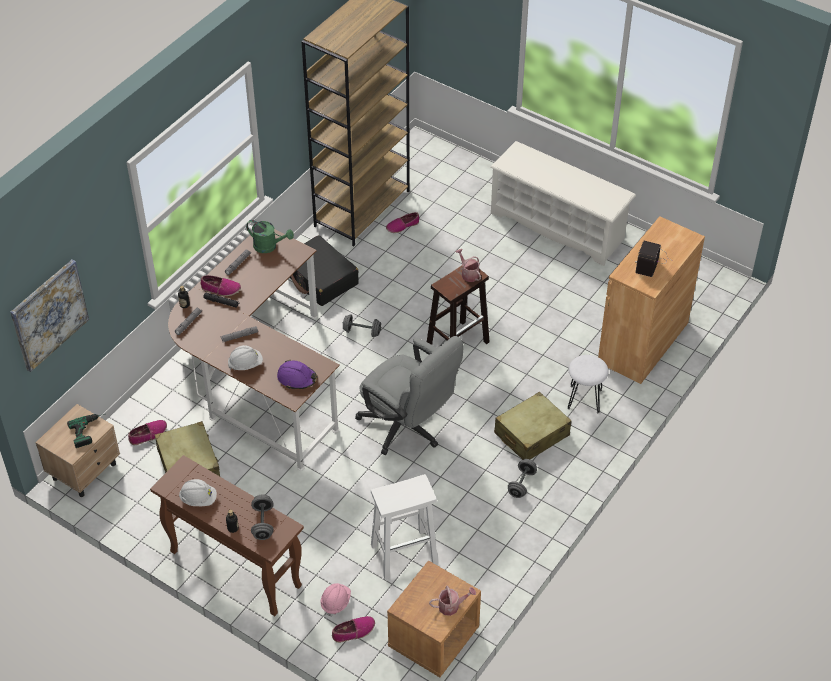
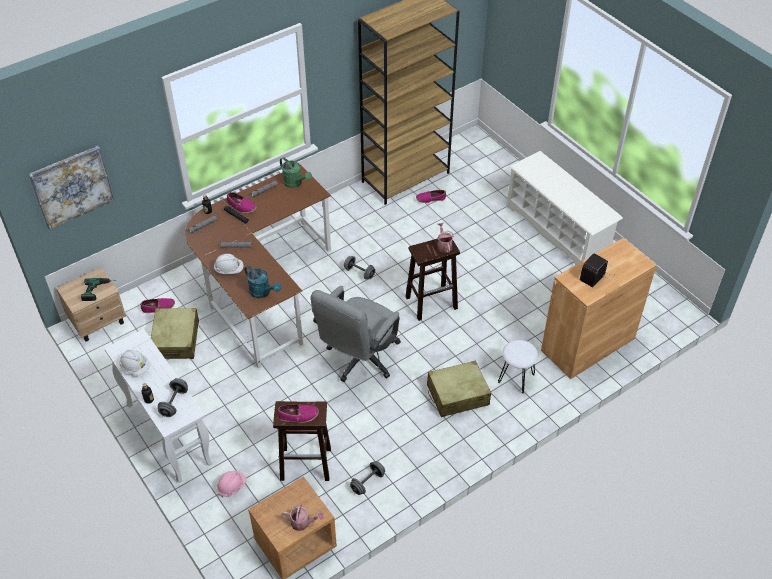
camera: 20 degrees right, 0 degrees up
brown console table [150,455,304,616] -> white console table [104,329,212,483]
purple hard hat [277,360,318,389] -> turquoise watering can [244,266,281,298]
black suitcase [290,235,359,306] -> none
shoe [332,616,375,643] -> shoe moved to [277,404,319,423]
grey office chair [355,336,464,455] -> grey office chair turned 60 degrees clockwise [311,286,401,382]
white stool [371,474,438,580] -> brown stool [273,401,331,481]
grey dumbbell [508,459,537,498] -> grey dumbbell moved to [350,461,385,495]

